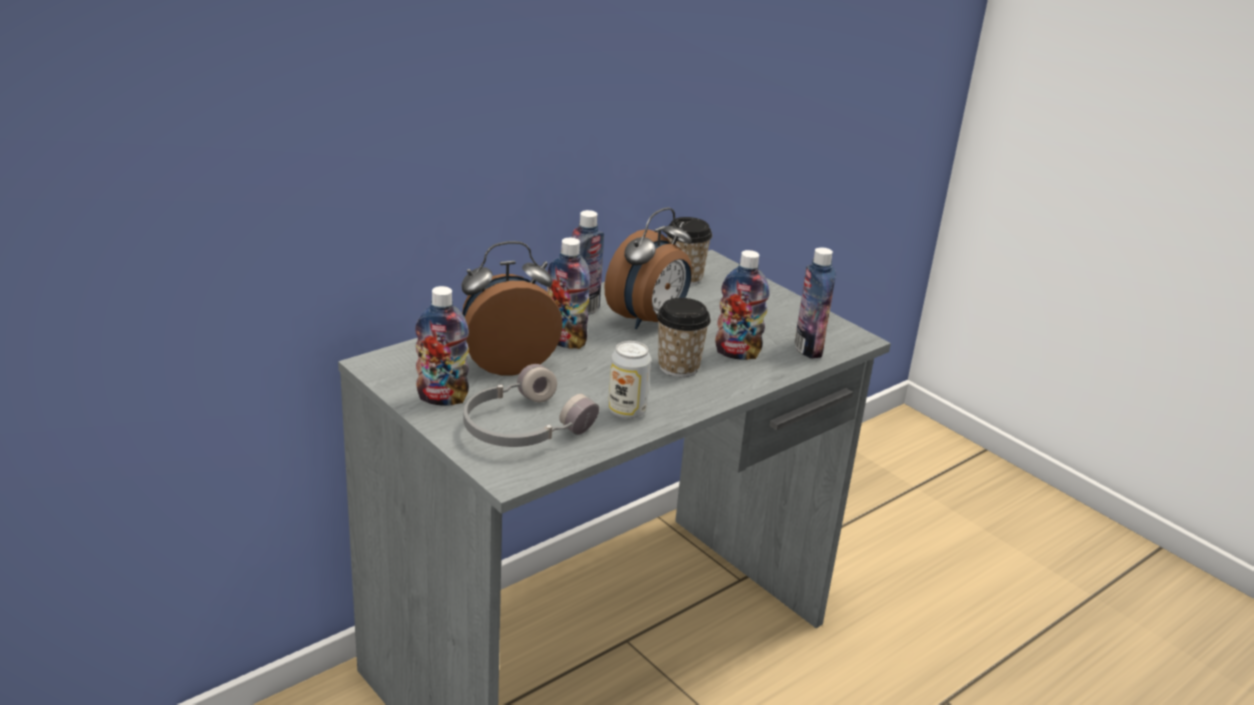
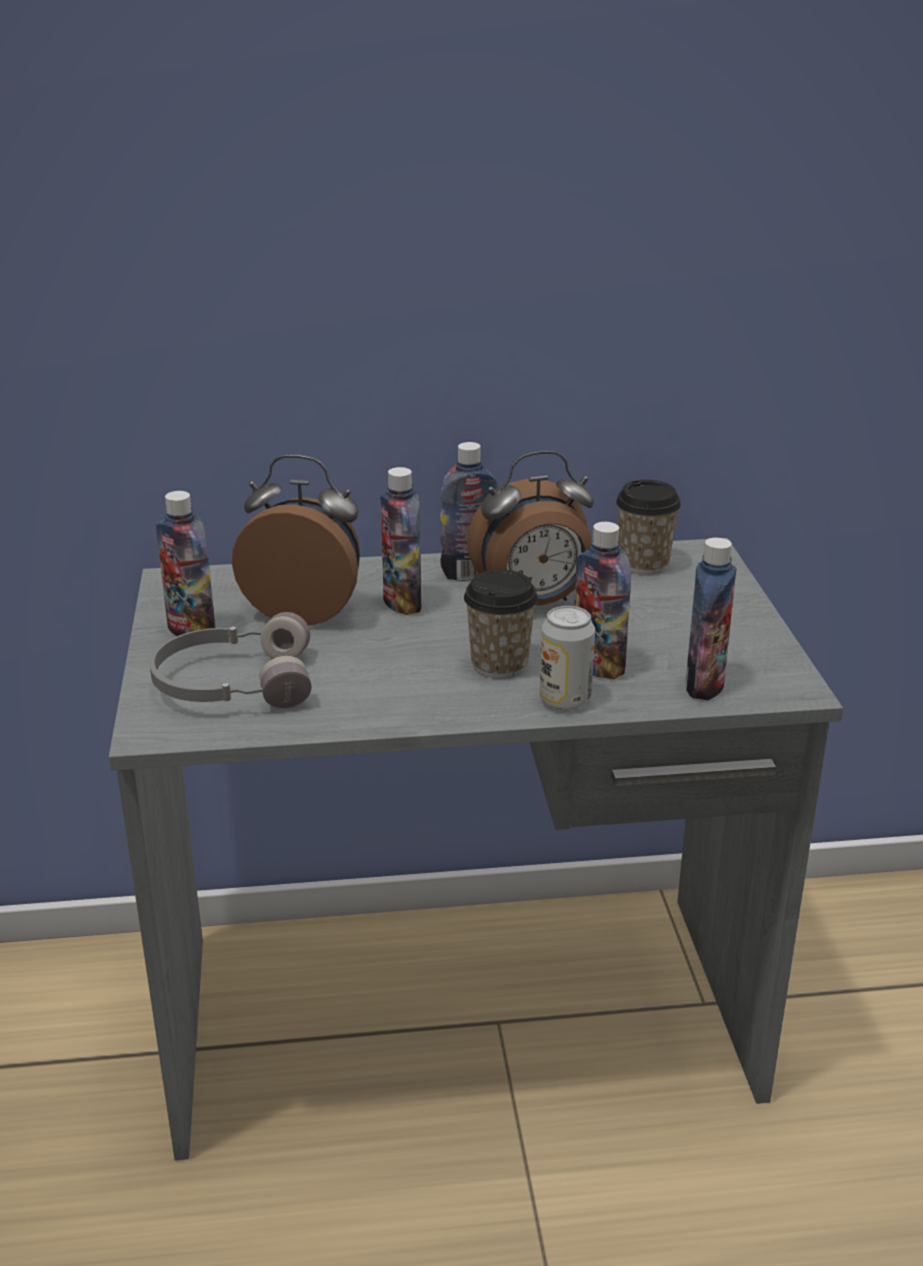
camera: 35 degrees right, 0 degrees up
can [608,341,651,419] -> can moved to [540,606,595,711]

